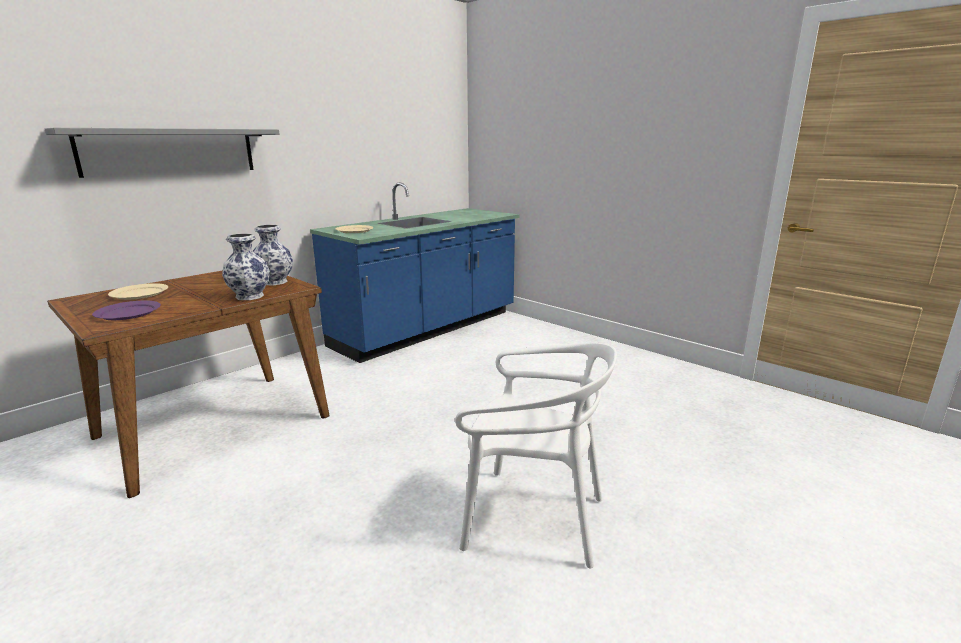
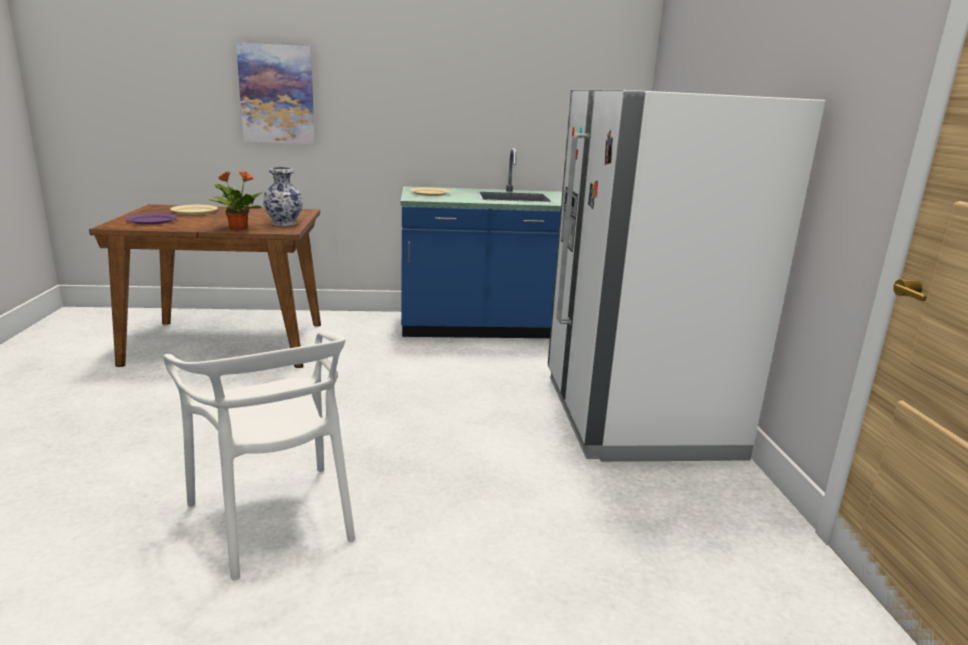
camera: 40 degrees right, 0 degrees up
grey shelf [45,128,280,178] -> picture [236,42,315,144]
vase [222,233,270,300] -> potted plant [209,171,263,230]
none -> white fridge [548,90,825,462]

